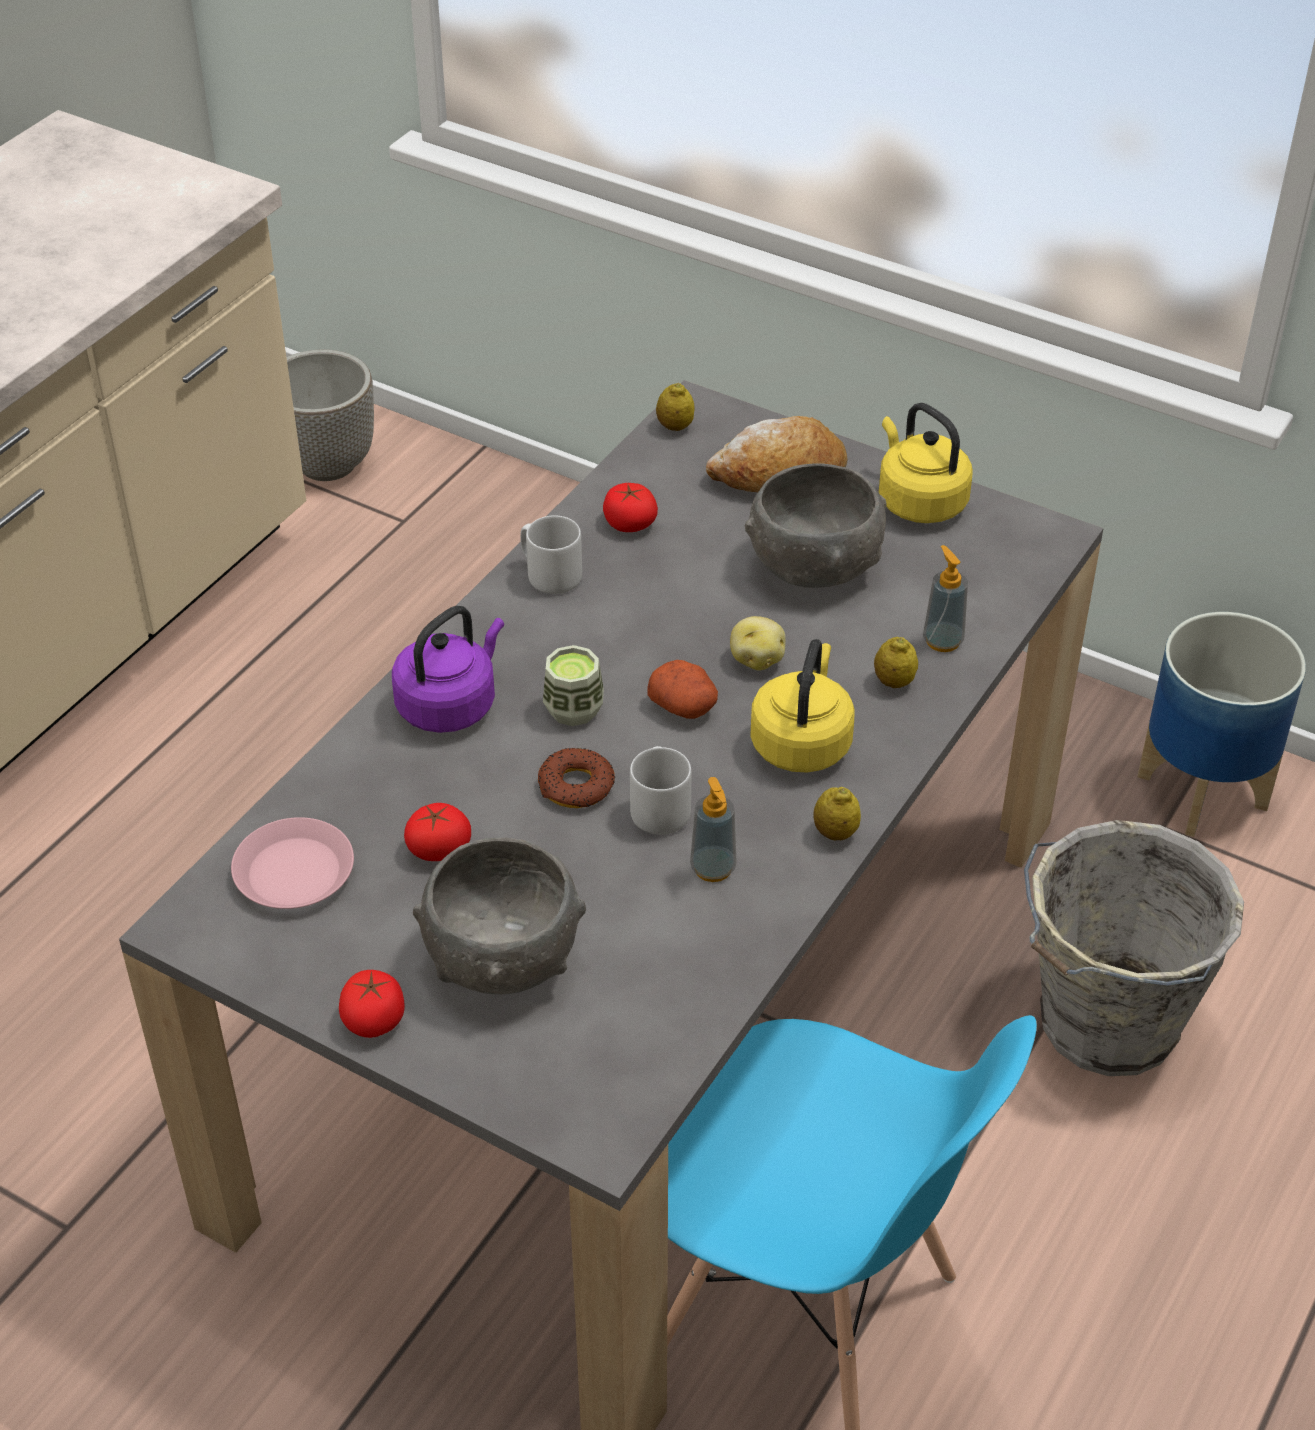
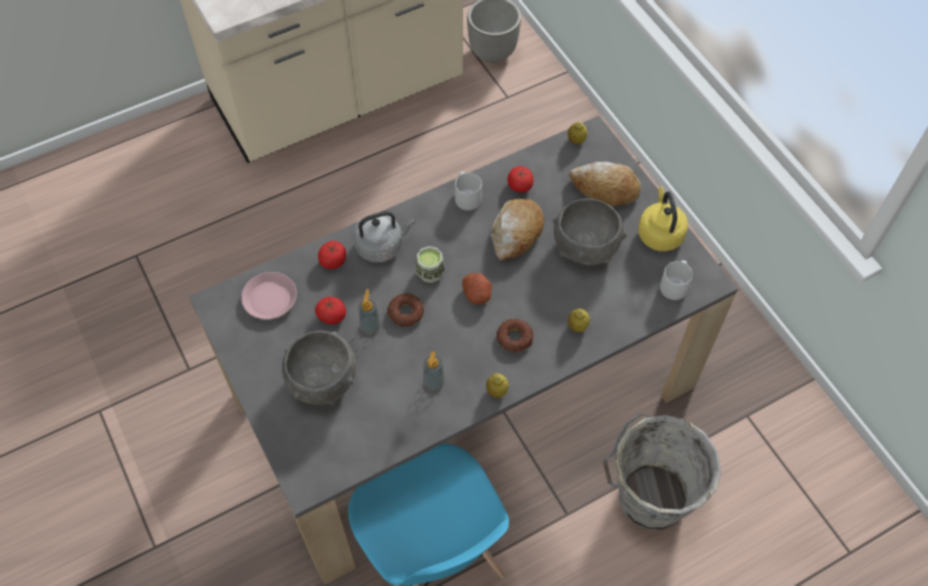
camera: 30 degrees right, 15 degrees up
tomato [339,970,405,1038] -> tomato moved to [318,241,346,269]
purple kettle [392,606,504,733] -> grey kettle [353,211,415,263]
grey mug [630,746,692,835] -> grey mug moved to [660,260,693,300]
potato [730,616,786,670] -> none
yellow kettle [750,639,854,773] -> donut [496,319,533,352]
soap dispenser [923,545,968,652] -> soap dispenser moved to [358,289,381,334]
planter [1137,612,1306,837] -> none
none -> bread [491,199,545,261]

